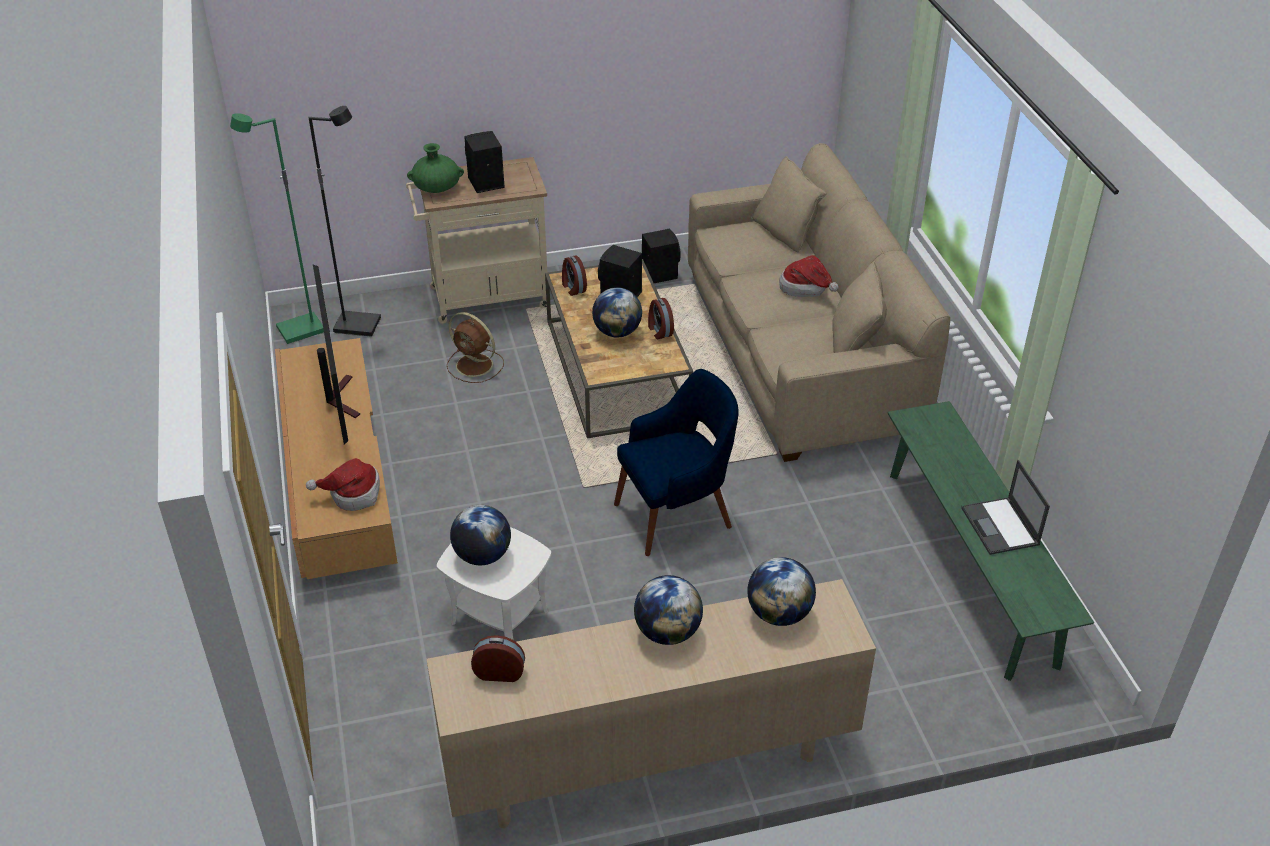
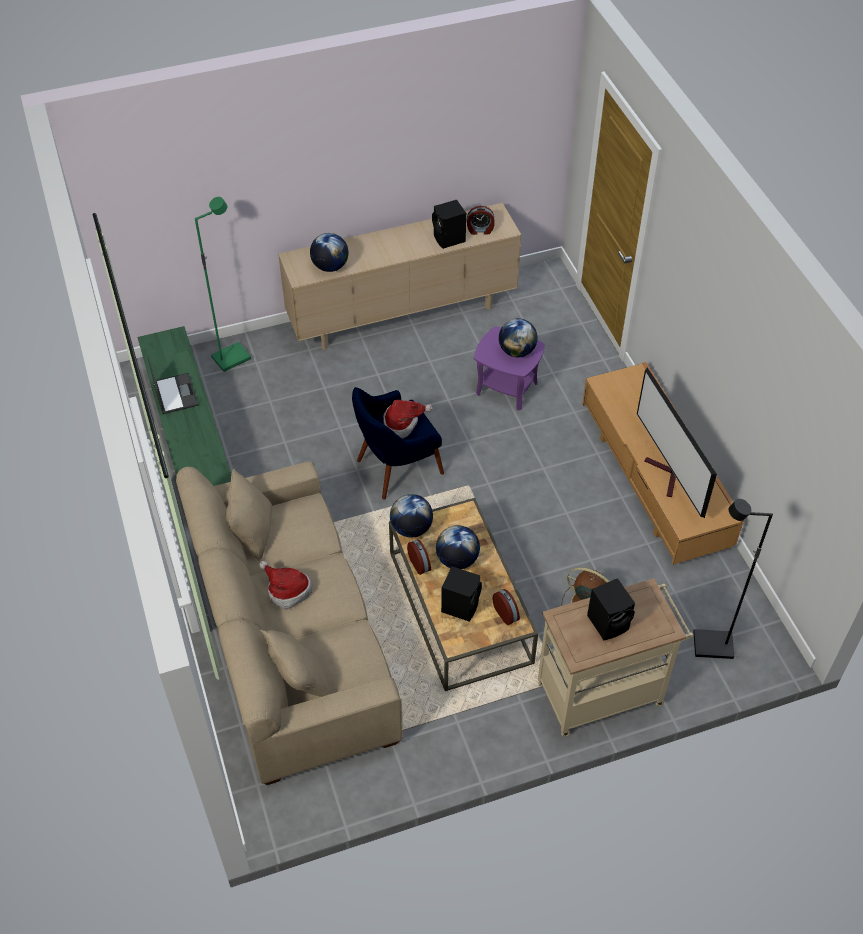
camera: 175 degrees right, 10 degrees up
green floor lamp [230,113,324,344] -> green floor lamp moved to [195,197,251,372]
hat [306,458,380,511] -> hat moved to [383,400,433,439]
green vase [407,143,464,193] -> none
white side table [437,527,551,640] -> purple side table [474,327,545,411]
globe [634,575,703,645] -> globe moved to [390,494,433,538]
black speaker [642,229,681,283] -> black speaker moved to [432,200,466,249]

